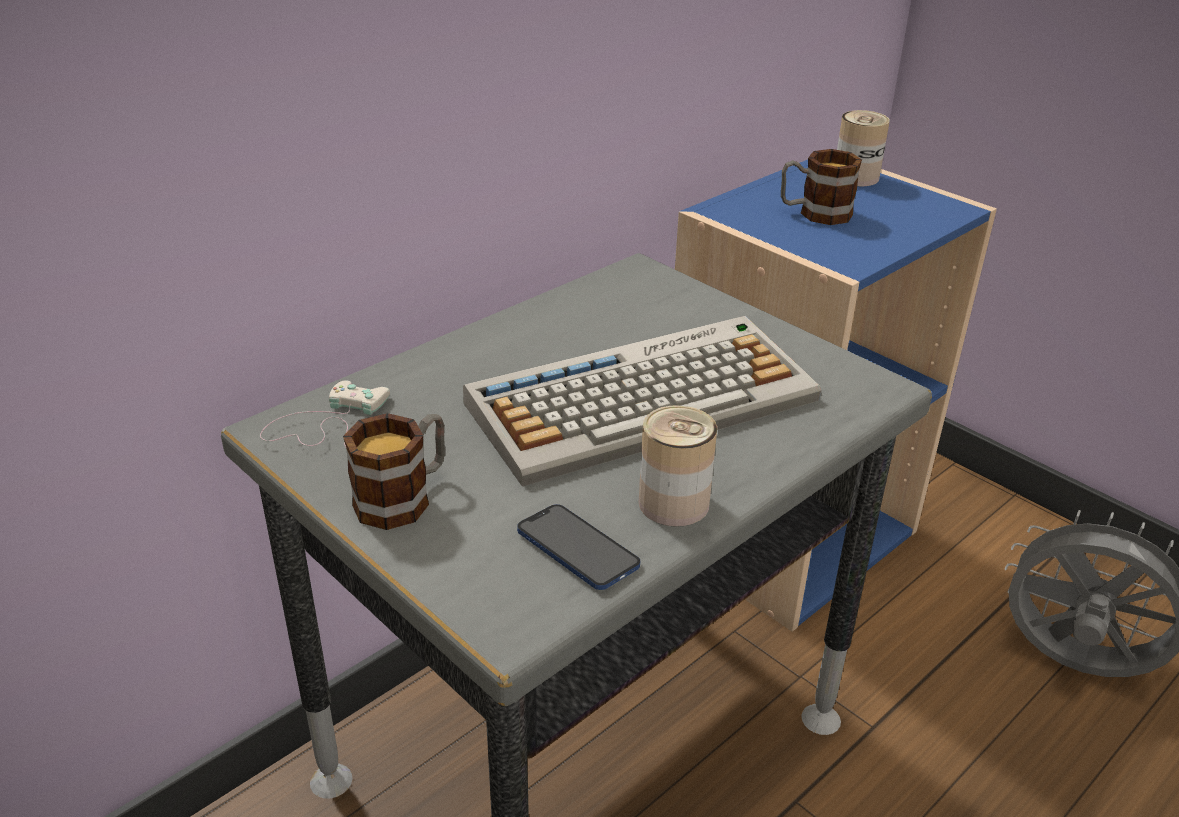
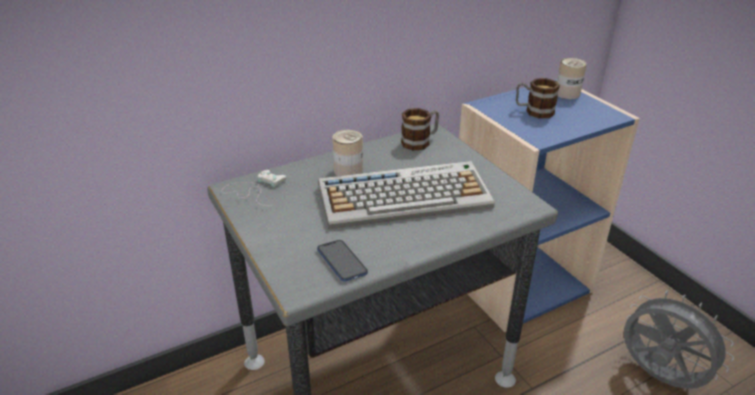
camera: 15 degrees right, 0 degrees up
mug [343,413,445,530] -> mug moved to [401,108,439,151]
can [639,405,717,527] -> can moved to [333,130,363,176]

